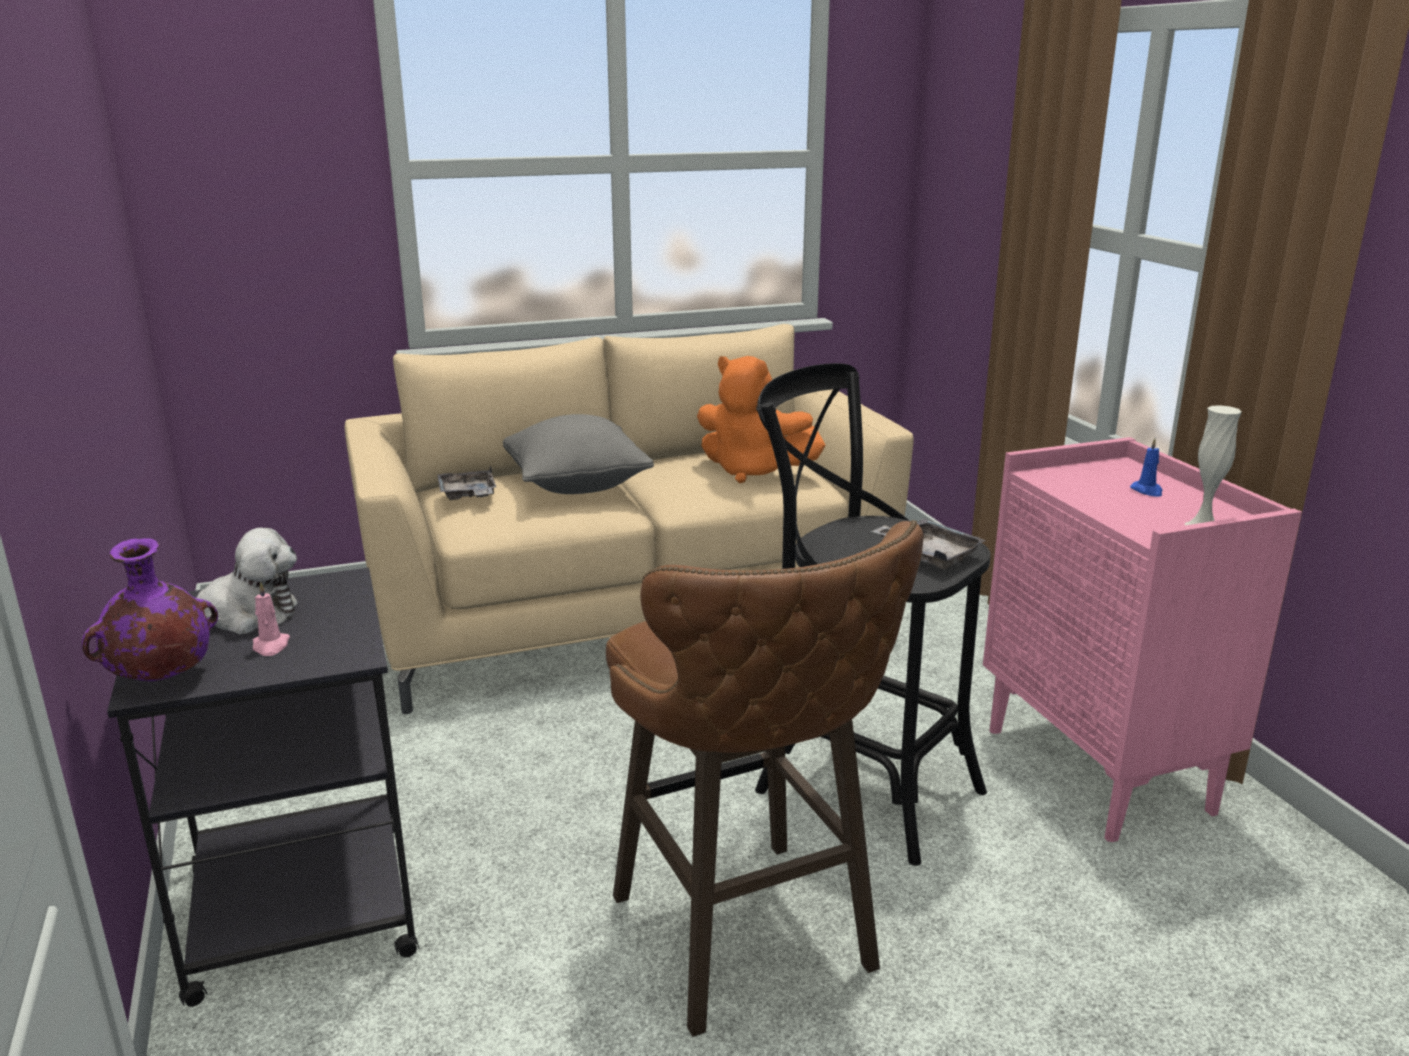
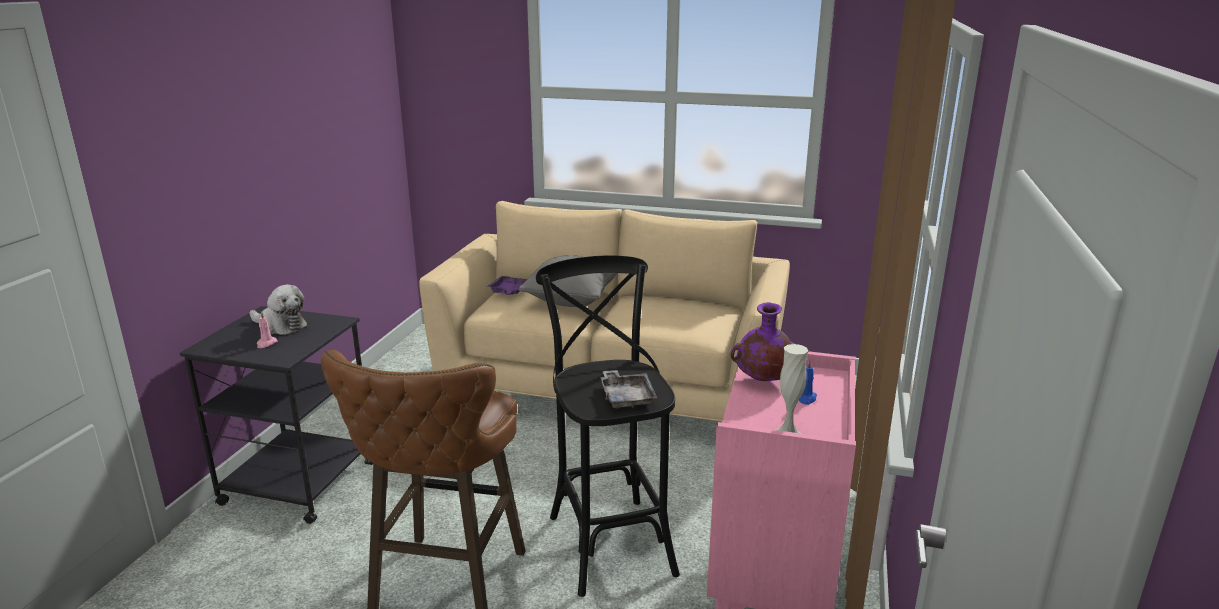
camera: 35 degrees right, 0 degrees up
purple vase [82,538,218,681] -> purple vase moved to [731,302,795,381]
grey tray [437,465,496,500] -> purple tray [487,276,527,295]
orange plush toy [697,356,825,483] -> none

